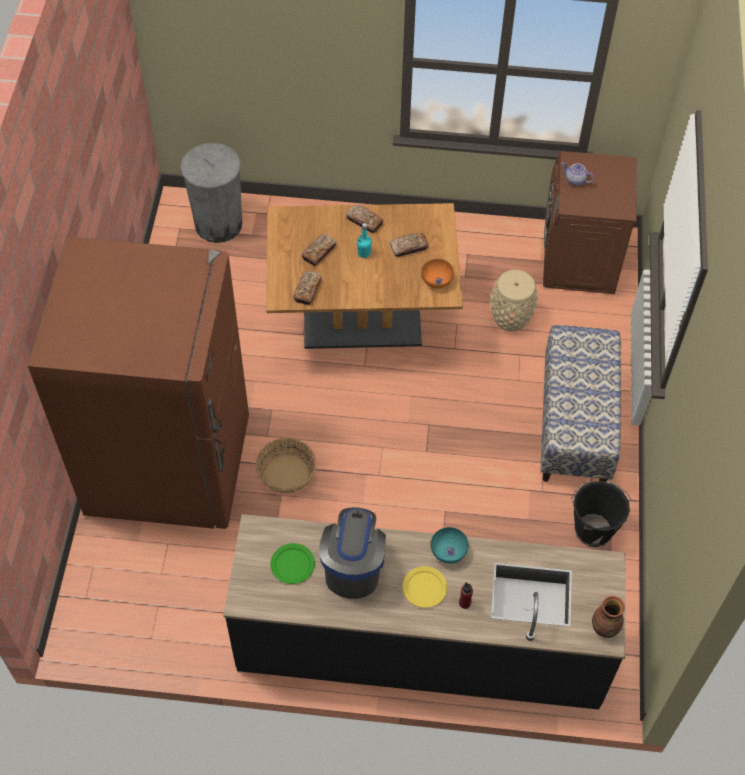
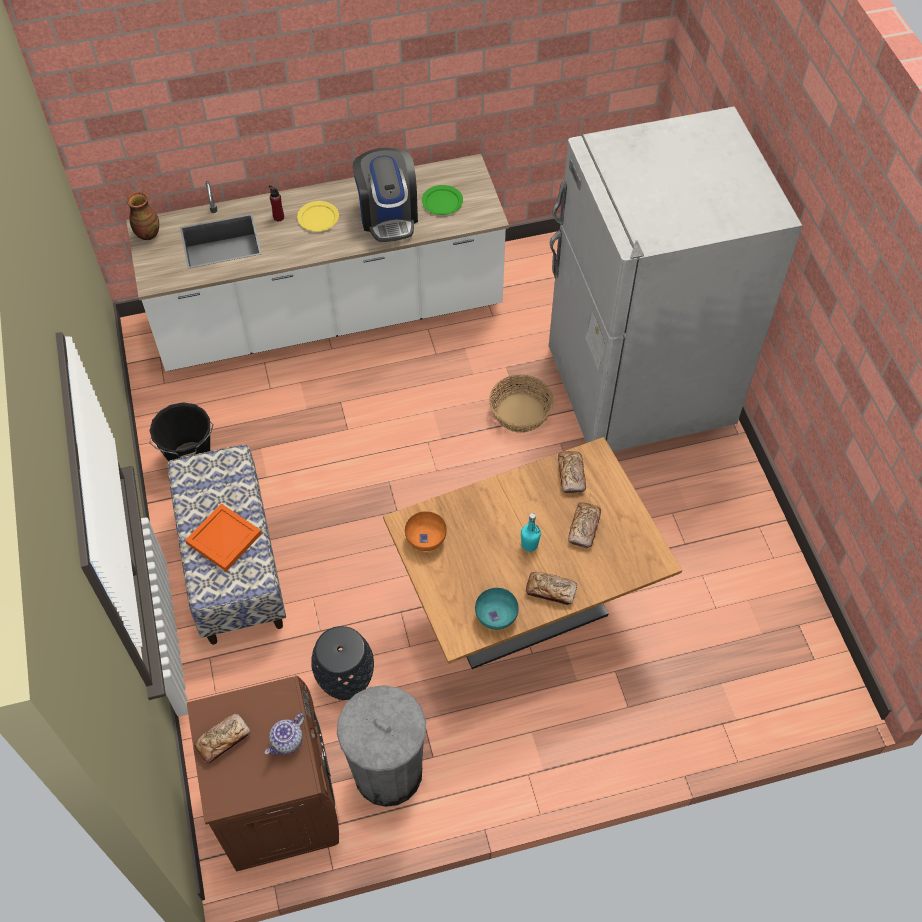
camera: 160 degrees right, 0 degrees up
brown fridge [28,236,249,529] -> white fridge [549,106,803,451]
grey trash can [180,143,242,243] -> grey trash can moved to [337,685,426,807]
black counter [223,514,625,710] -> white counter [126,154,509,371]
bread [390,233,428,257] -> bread moved to [194,713,250,764]
turquoise bowl [431,527,469,564] -> turquoise bowl moved to [475,588,519,630]
beige stool [490,270,538,331] -> black stool [311,626,374,700]
teapot [561,162,594,186] -> teapot turned 120 degrees clockwise [265,713,305,755]
none -> orange tray [185,503,262,571]

